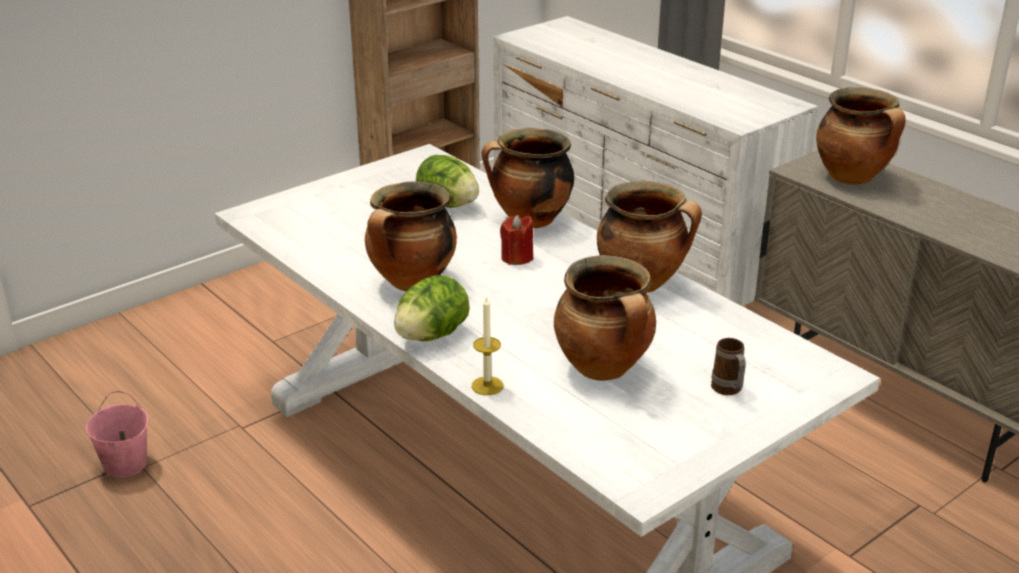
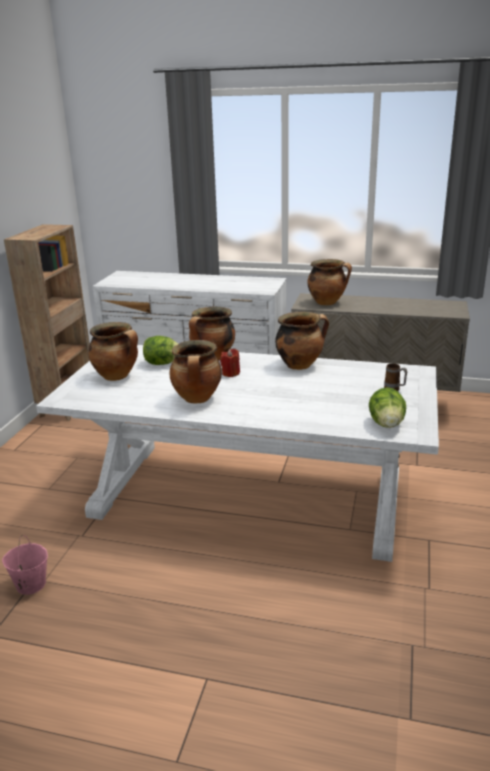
camera: 35 degrees left, 5 degrees down
lettuce [394,275,470,341] -> lettuce moved to [369,387,406,428]
candle [472,296,503,395] -> none
cooking pot [554,255,656,381] -> cooking pot moved to [88,322,138,381]

